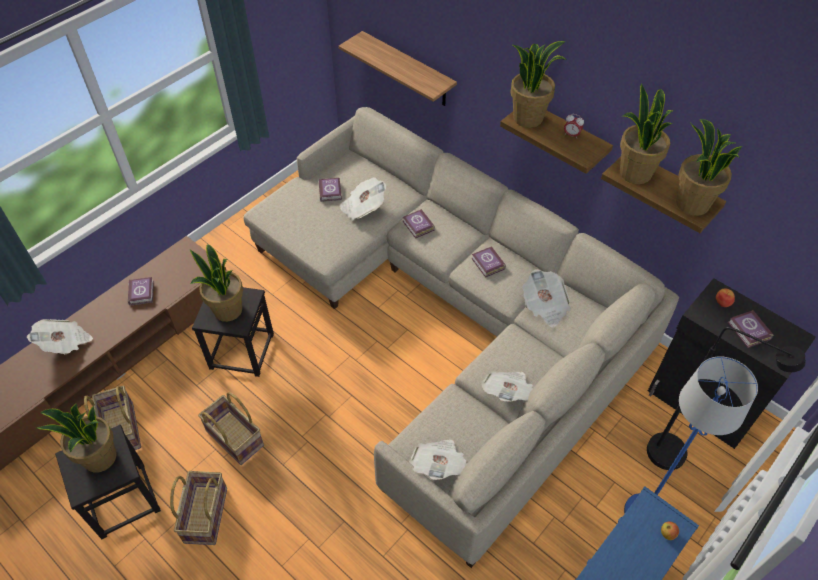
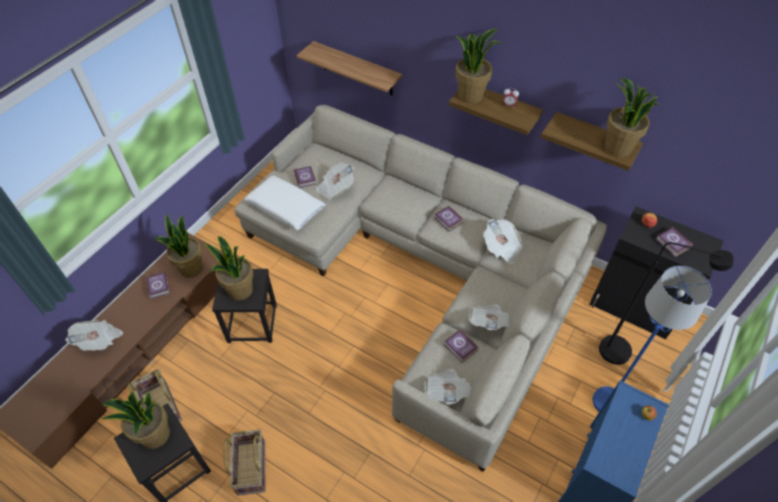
camera: 10 degrees left, 0 degrees up
basket [198,392,264,465] -> none
book [403,209,435,239] -> book moved to [444,330,479,363]
potted plant [620,83,672,184] -> potted plant moved to [155,214,203,278]
none -> white pillow [244,175,326,230]

